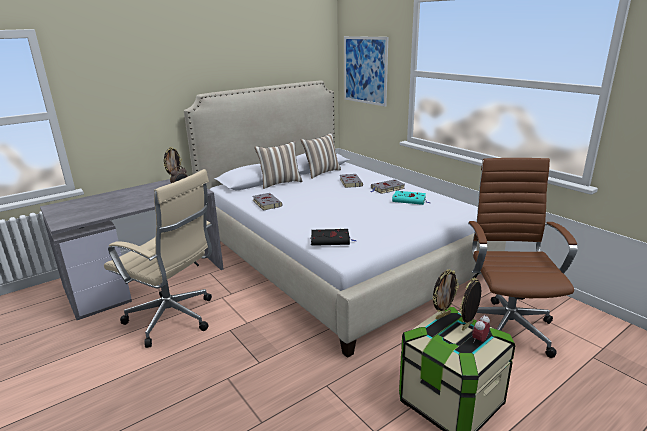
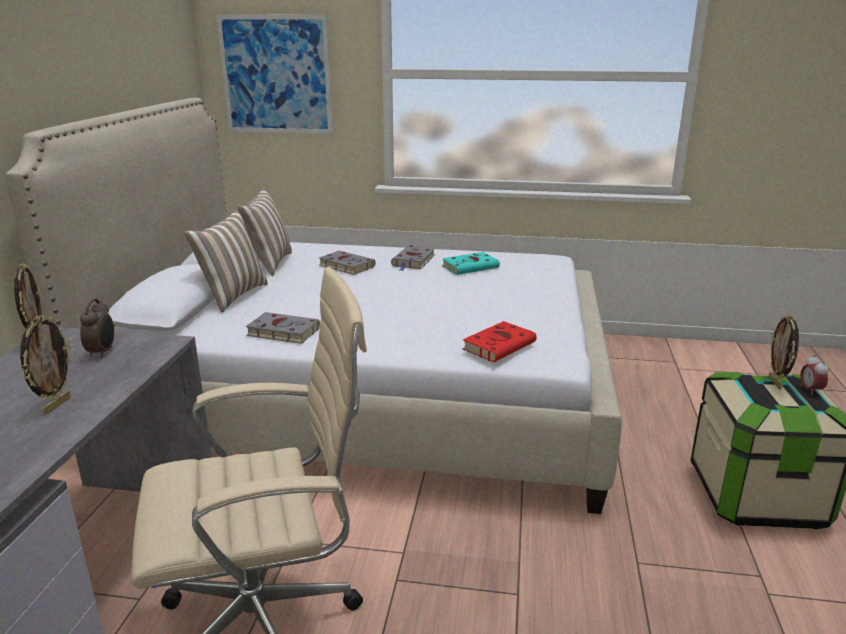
camera: 45 degrees left, 0 degrees up
black book [311,229,356,246] -> red book [463,321,537,362]
picture frame [433,269,459,320] -> picture frame moved to [20,315,71,414]
brown office chair [468,158,578,358] -> none

